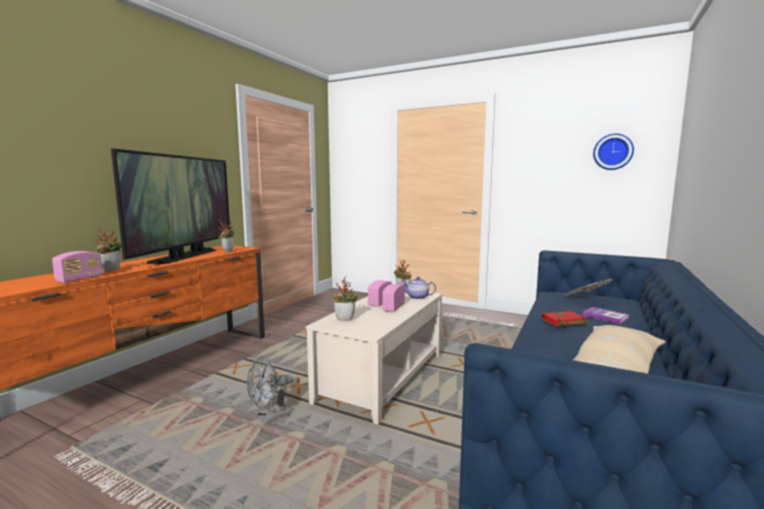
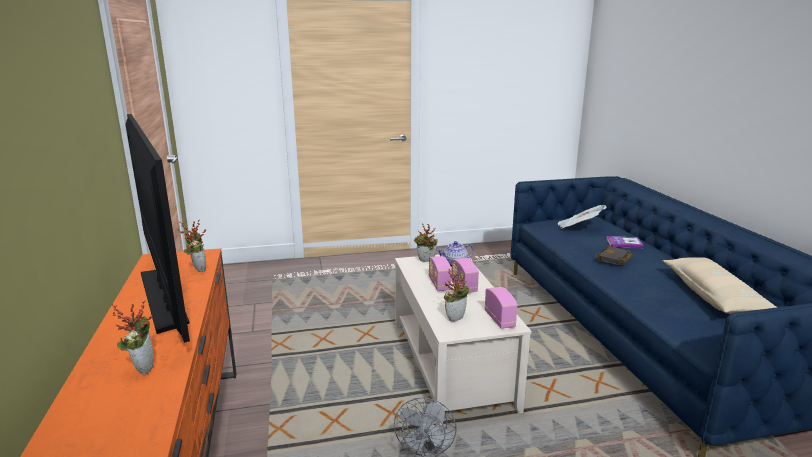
camera: 40 degrees left, 10 degrees up
radio [52,251,103,283] -> radio moved to [485,287,517,329]
red book [541,310,588,327] -> black book [595,246,633,265]
wall clock [593,134,634,170] -> none

